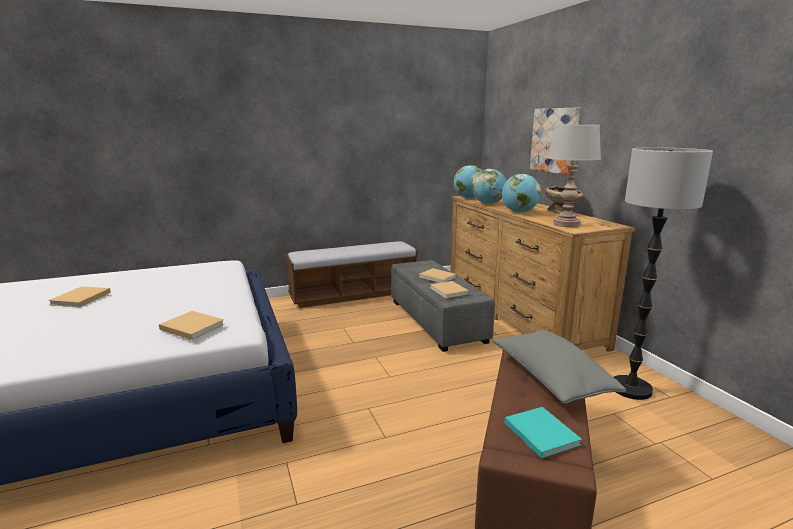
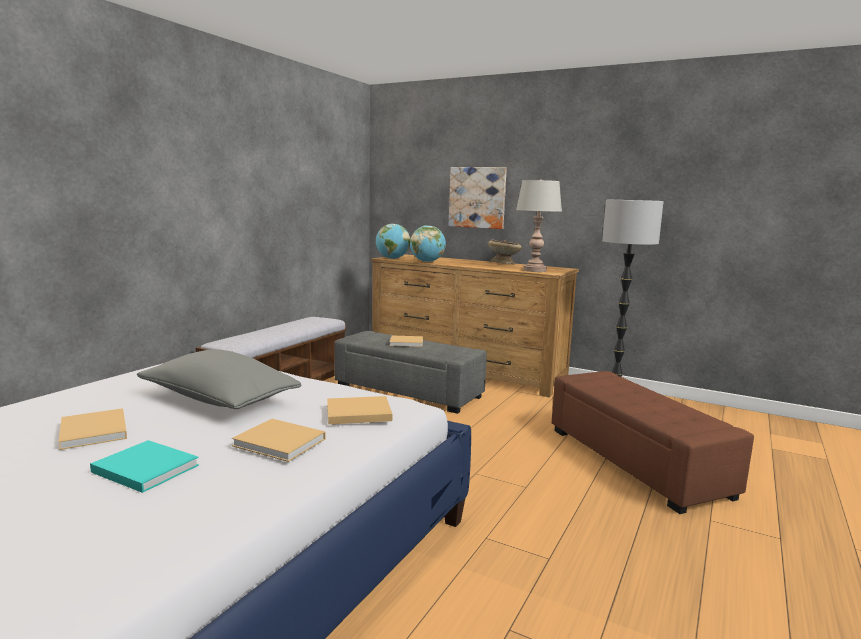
camera: 40 degrees left, 5 degrees down
beige book [430,281,469,298] -> beige book moved to [232,419,326,462]
grey pillow [493,330,626,404] -> grey pillow moved to [137,349,302,409]
globe [502,174,541,213] -> none
turquoise book [505,407,582,459] -> turquoise book moved to [90,440,199,493]

